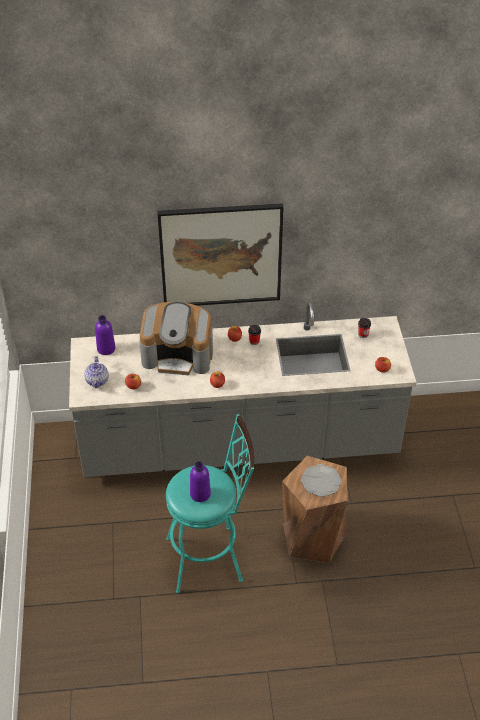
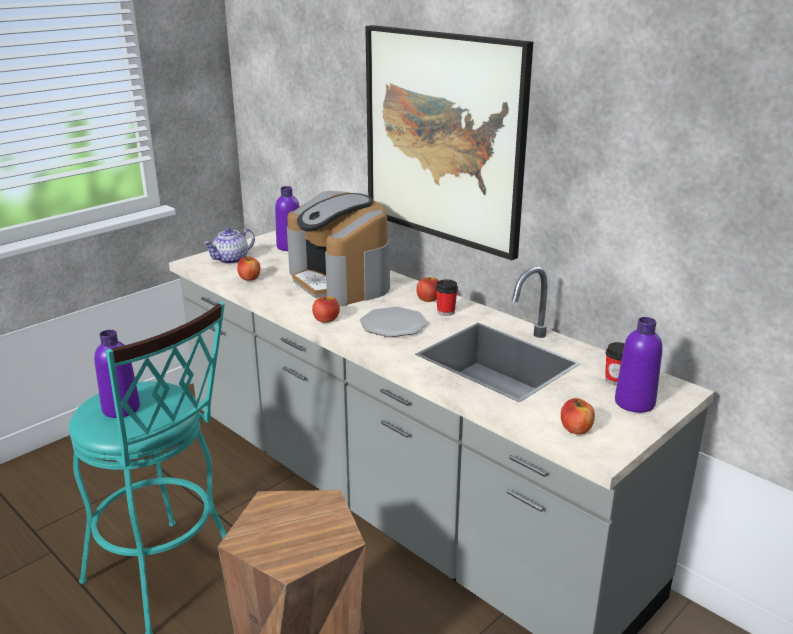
camera: 50 degrees right, 20 degrees down
plate [301,464,342,497] -> plate moved to [360,307,427,337]
none -> purple bottle [615,317,662,413]

